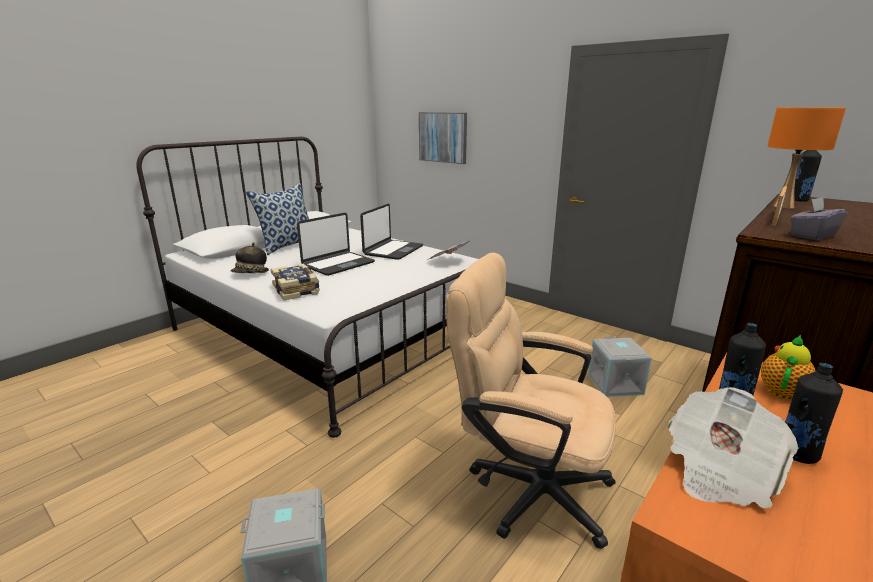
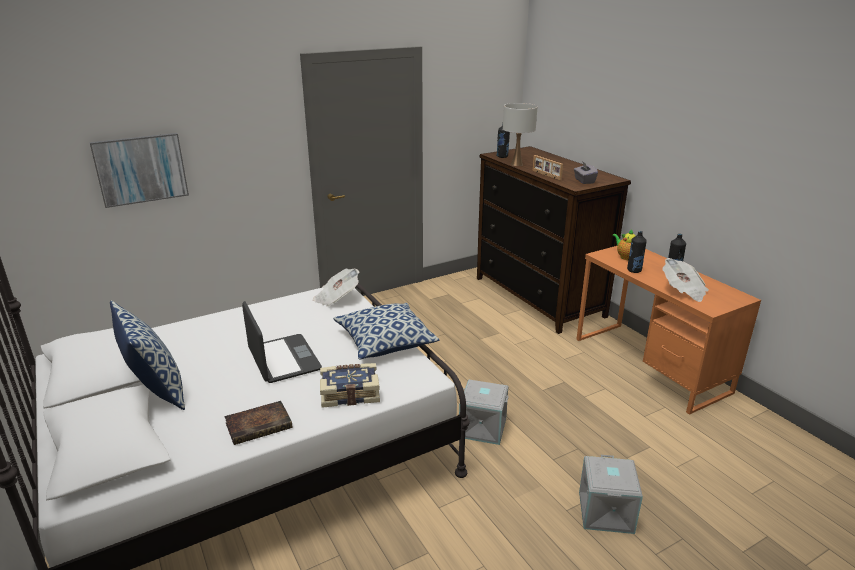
camera: 70 degrees left, 5 degrees up
hat [231,242,269,273] -> book [225,401,292,445]
laptop [360,204,423,260] -> none
beige office chair [446,252,616,549] -> none
grey storage box [588,337,652,397] -> grey storage box moved to [459,380,509,445]
orange table lamp [767,107,846,208] -> white table lamp [503,103,537,166]
none -> pillow [333,303,439,359]

